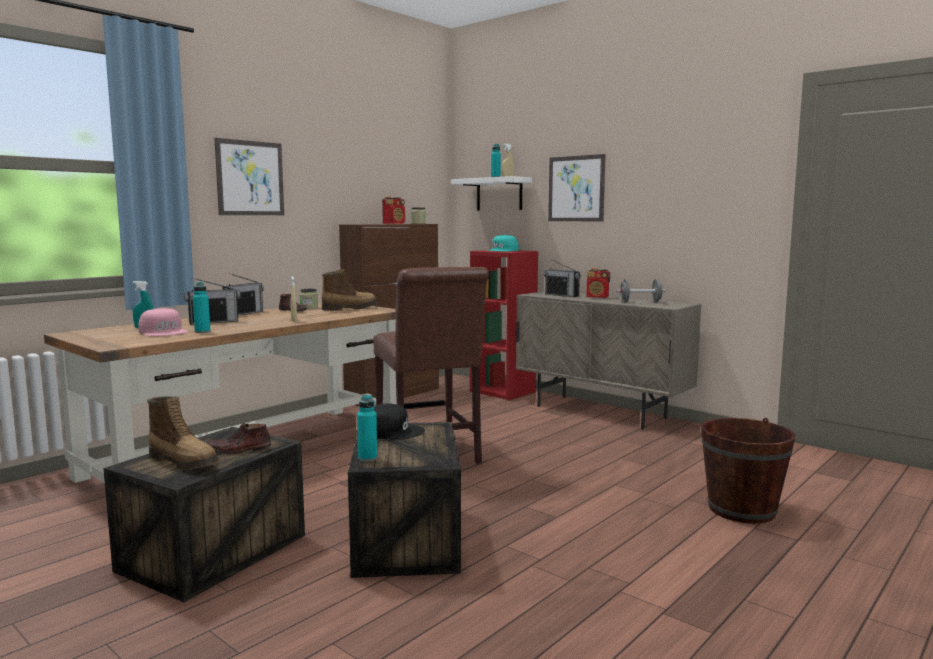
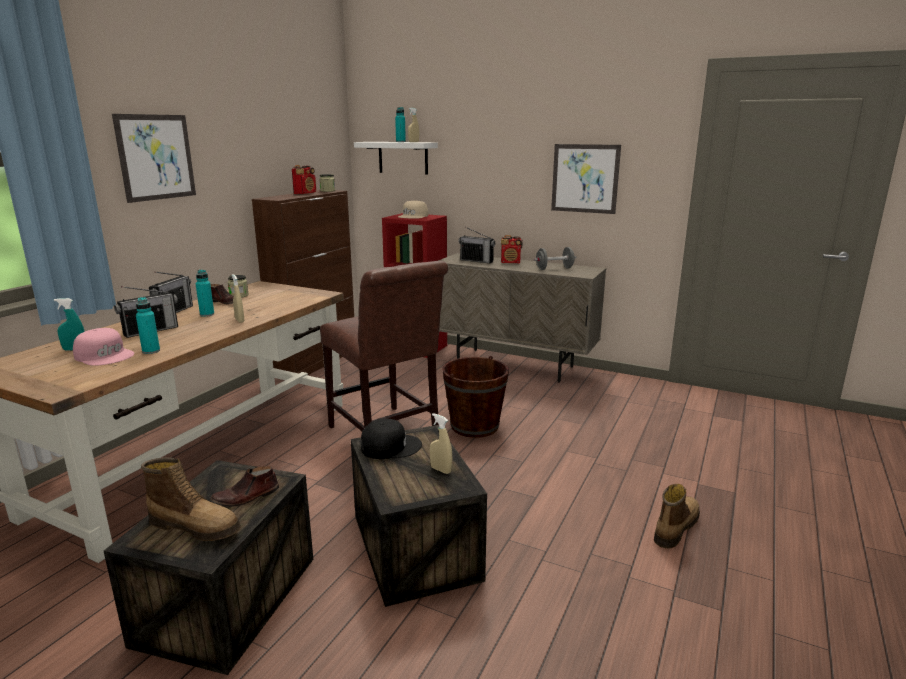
camera: 15 degrees left, 10 degrees up
boot [322,269,377,311] -> boot moved to [654,484,700,548]
turquoise bottle [357,395,377,462] -> turquoise bottle moved to [196,270,214,317]
turquoise cap [486,235,519,252] -> beige cap [398,200,428,219]
picture [548,154,606,221] -> picture moved to [551,144,621,214]
brown bucket [701,418,796,524] -> brown bucket moved to [442,356,509,438]
none -> beige spray bottle [430,413,452,474]

